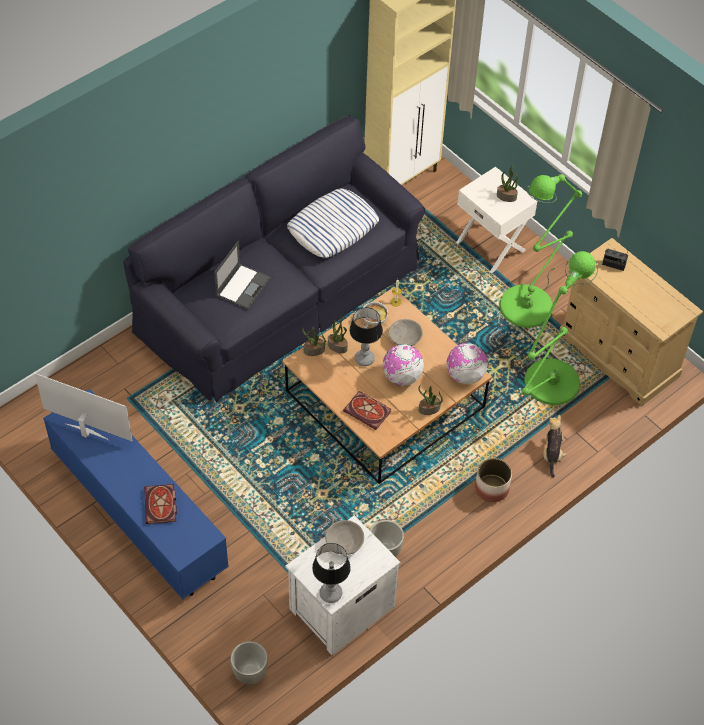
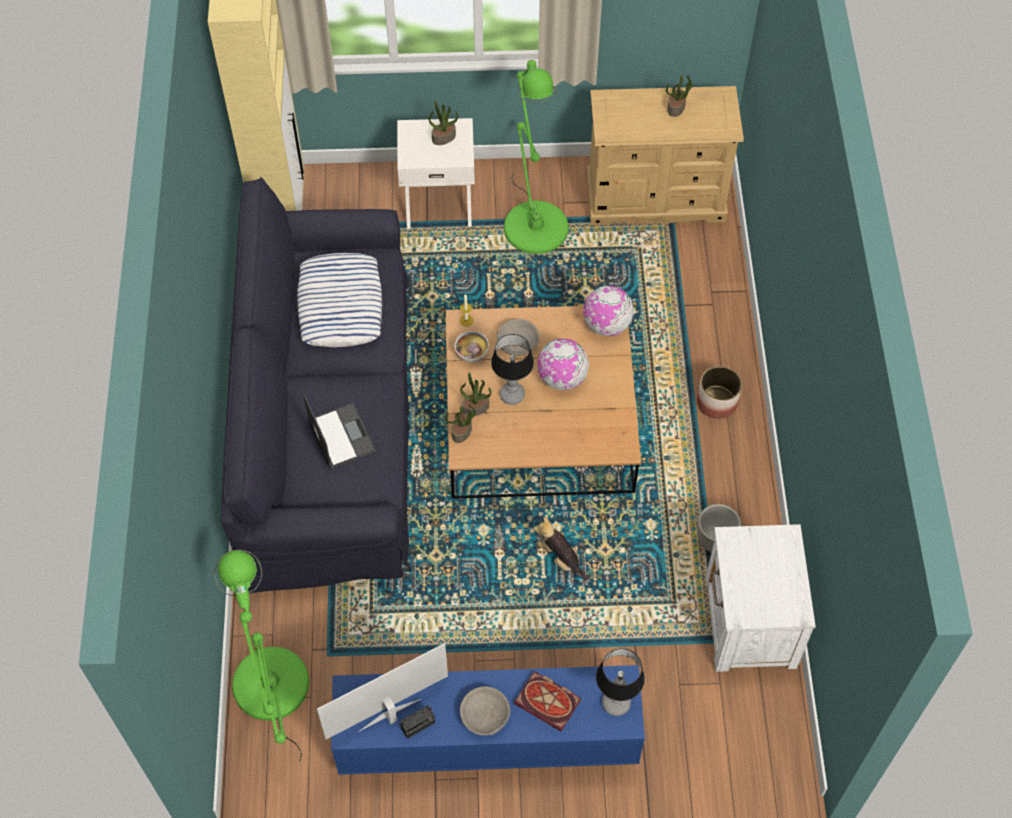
camera: 50 degrees left, 5 degrees up
grey planter [230,641,268,684] -> none
table lamp [312,543,351,603] -> table lamp moved to [596,648,645,716]
grey bowl [325,520,364,555] -> grey bowl moved to [460,686,510,735]
book [343,391,391,430] -> none
potted plant [418,385,443,415] -> potted plant moved to [666,75,693,117]
green floor lamp [522,251,598,405] -> green floor lamp moved to [214,550,310,762]
plush toy [543,415,566,478] -> plush toy moved to [534,517,590,580]
radio [602,249,628,271] -> radio moved to [400,705,435,739]

